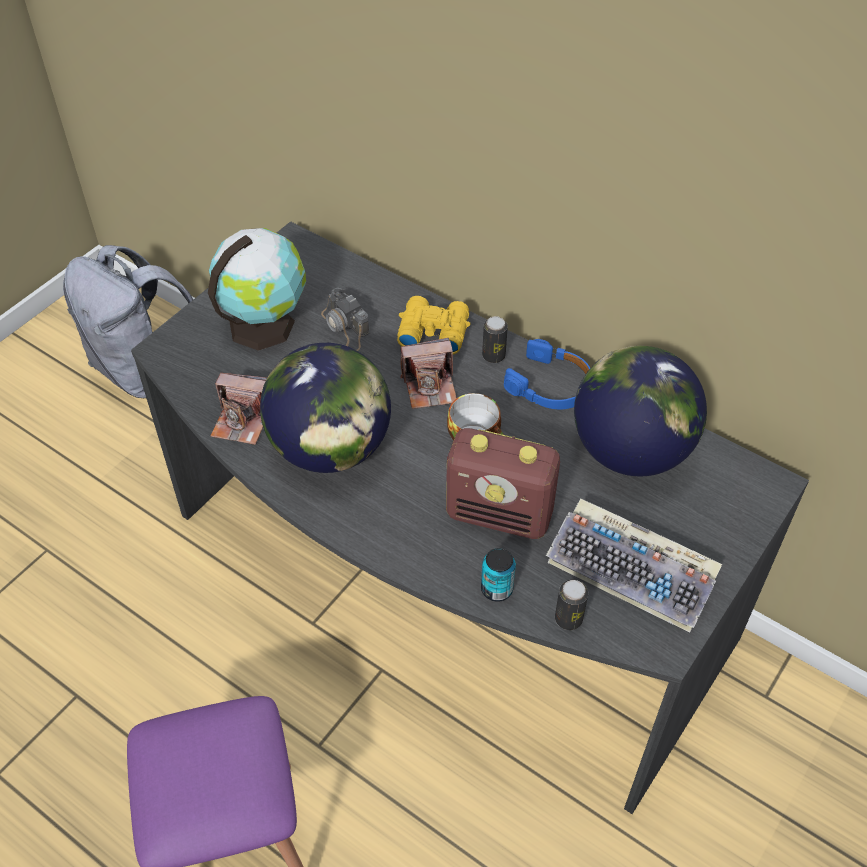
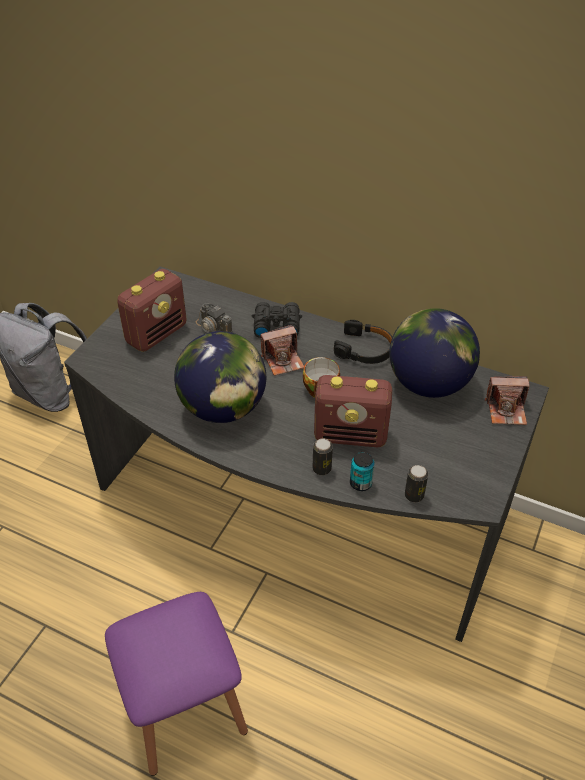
camera: 10 degrees left, 5 degrees down
globe [208,228,306,351] -> radio [117,269,186,352]
camera [210,373,267,445] -> camera moved to [485,376,530,425]
yellow binoculars [397,296,471,354] -> black binoculars [252,302,302,338]
can [482,316,508,363] -> can moved to [312,438,333,475]
blue headphones [504,339,590,409] -> black headphones [334,320,392,364]
keyboard [546,498,722,632] -> none

